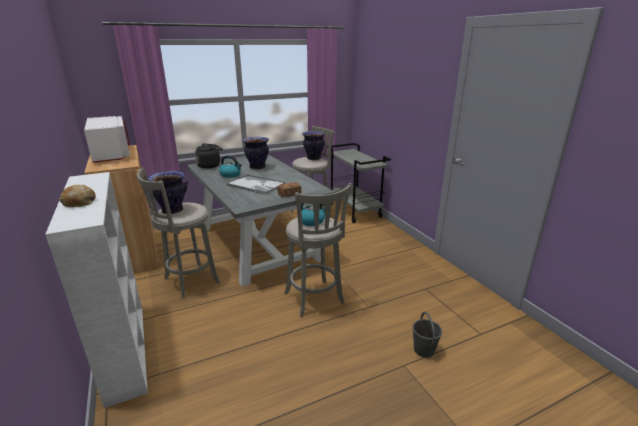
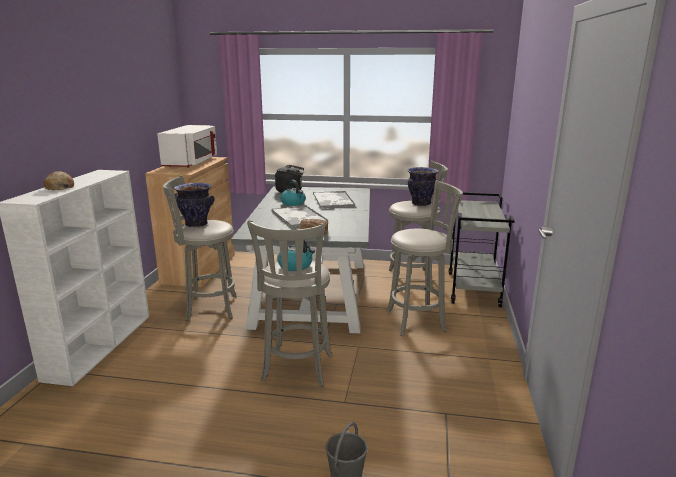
camera: 35 degrees right, 5 degrees down
vase [242,137,269,169] -> tray [313,191,355,209]
none -> grey stool [387,180,463,336]

